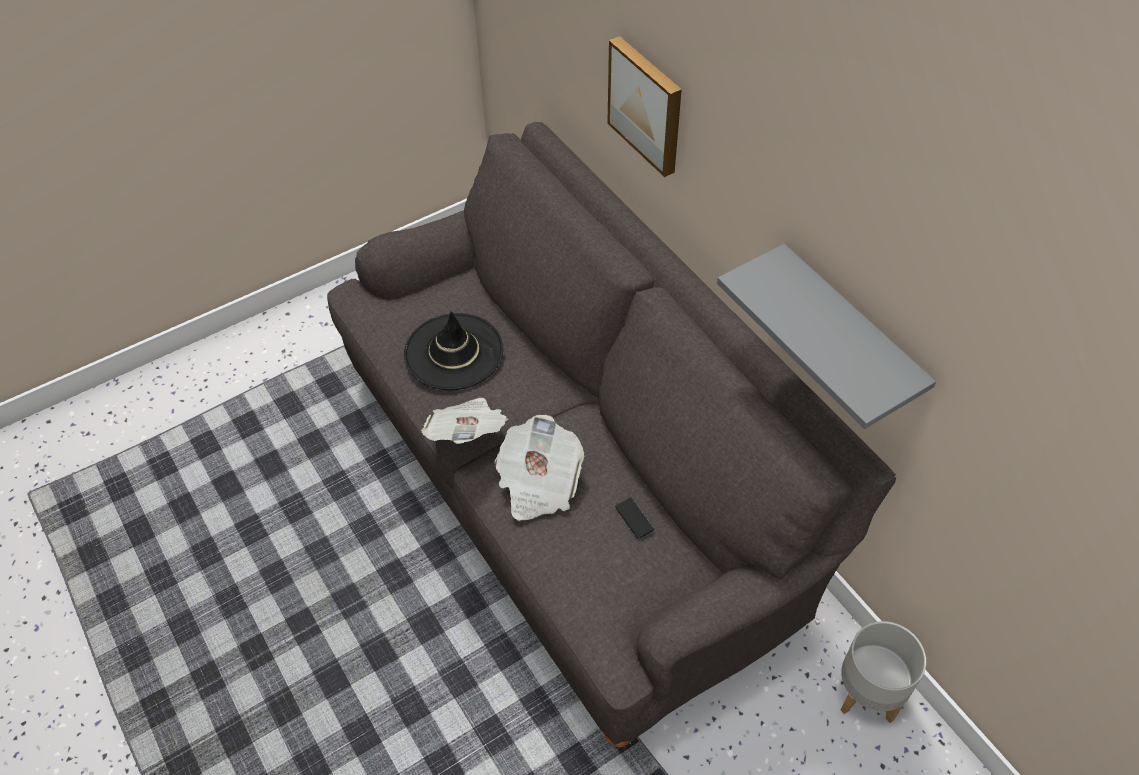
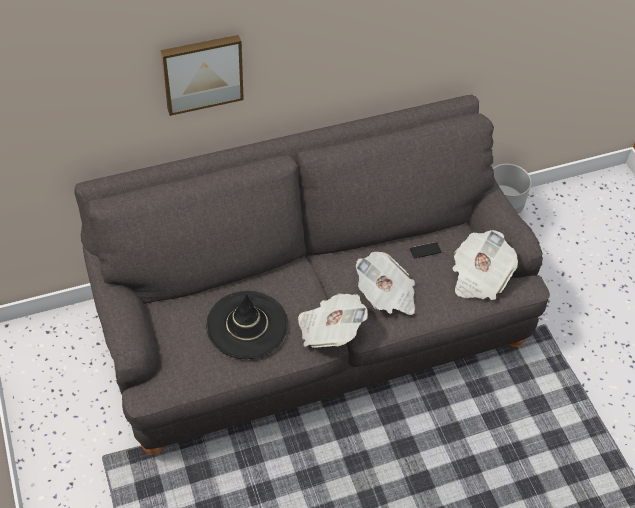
camera: 80 degrees left, 0 degrees up
grey shelf [717,244,936,429] -> none
none -> newspaper [453,230,518,300]

